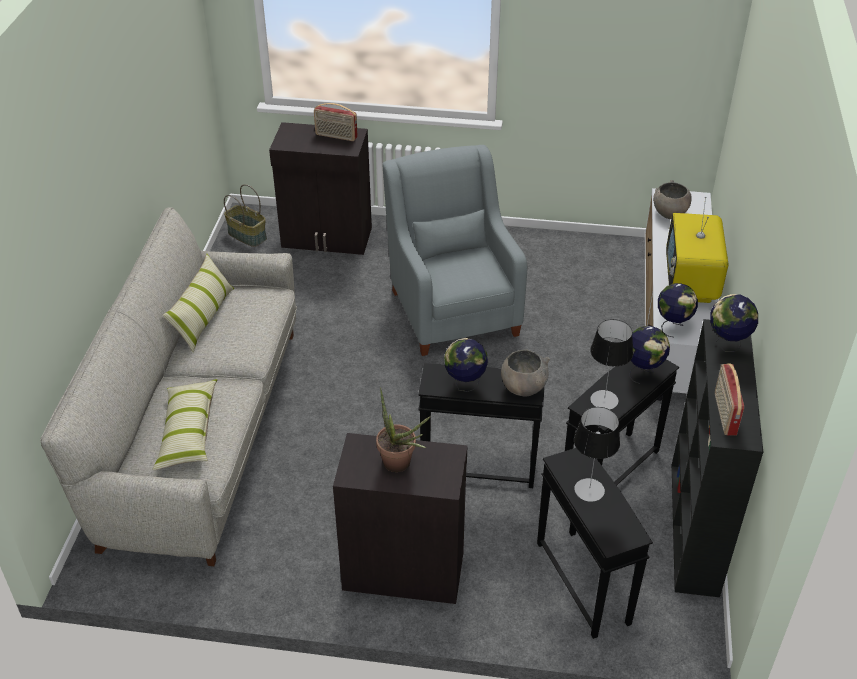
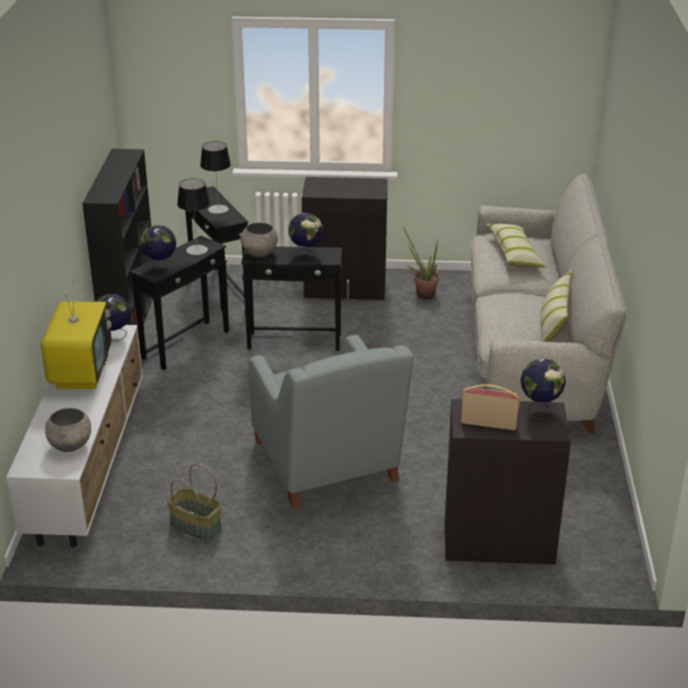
camera: 175 degrees right, 10 degrees down
basket [224,184,267,247] -> basket moved to [167,464,222,541]
potted plant [376,387,431,472] -> potted plant moved to [403,227,439,299]
globe [710,294,758,352] -> globe moved to [521,358,566,420]
radio [715,363,744,436] -> none

